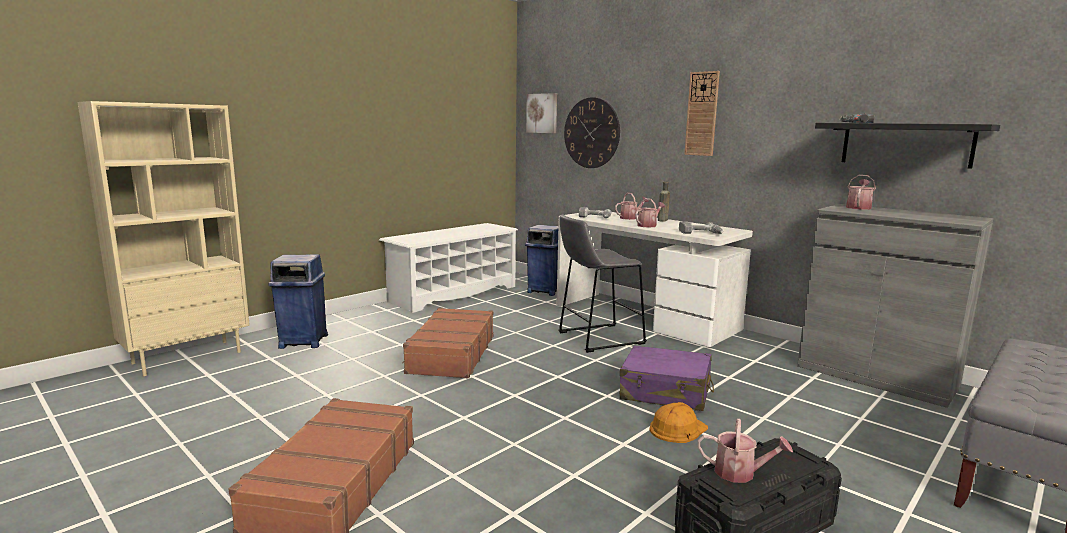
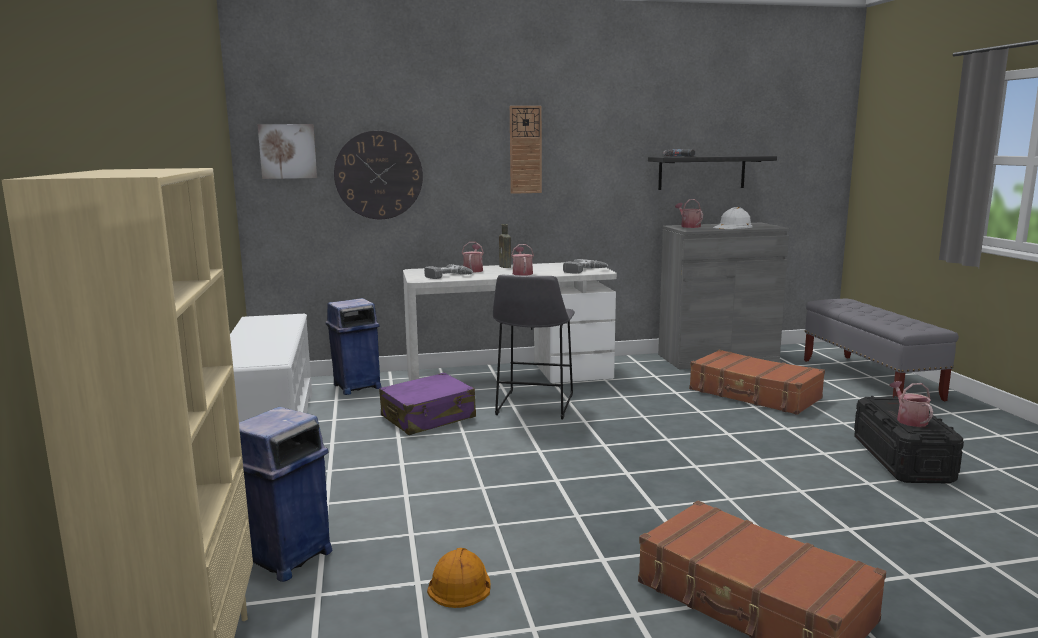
camera: 55 degrees left, 0 degrees up
brown suitcase [402,308,494,378] -> brown suitcase moved to [689,350,825,415]
purple suitcase [619,345,714,411] -> purple suitcase moved to [379,373,476,435]
orange hard hat [650,402,708,443] -> orange hard hat moved to [427,548,491,608]
watering can [698,419,793,483] -> watering can turned 60 degrees counterclockwise [890,381,933,427]
none -> white hard hat [713,207,753,229]

